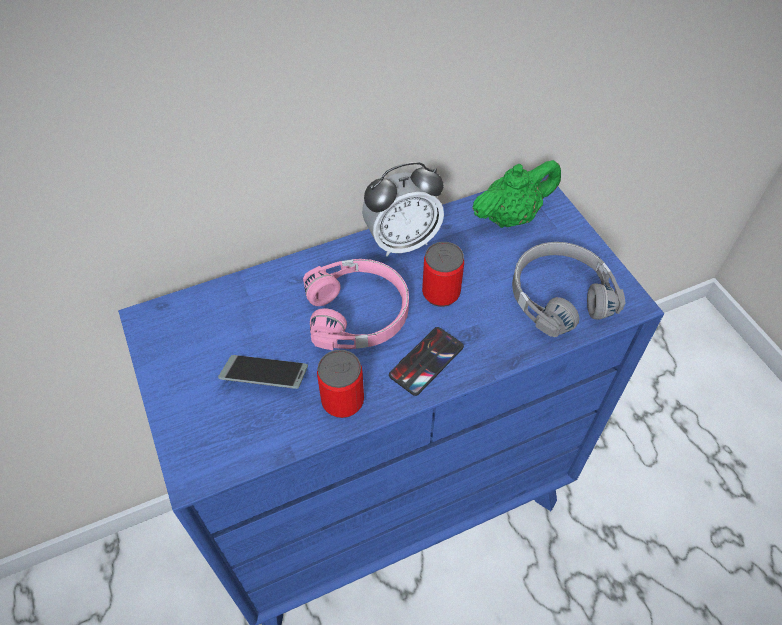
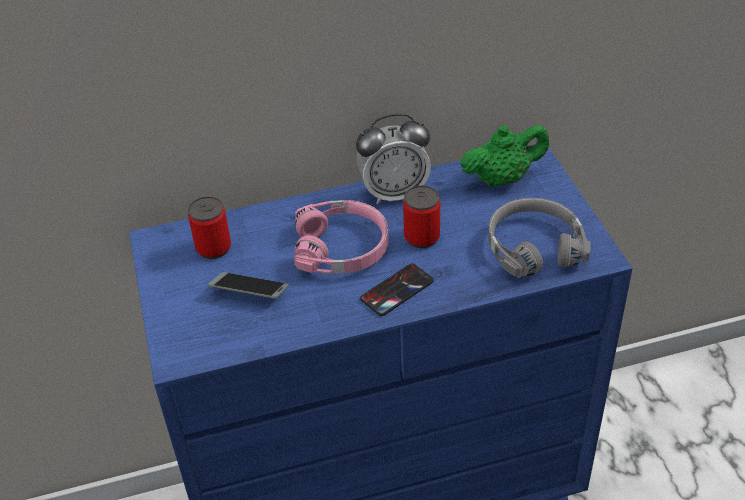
camera: 10 degrees right, 10 degrees down
can [317,350,364,418] -> can moved to [188,196,231,259]

